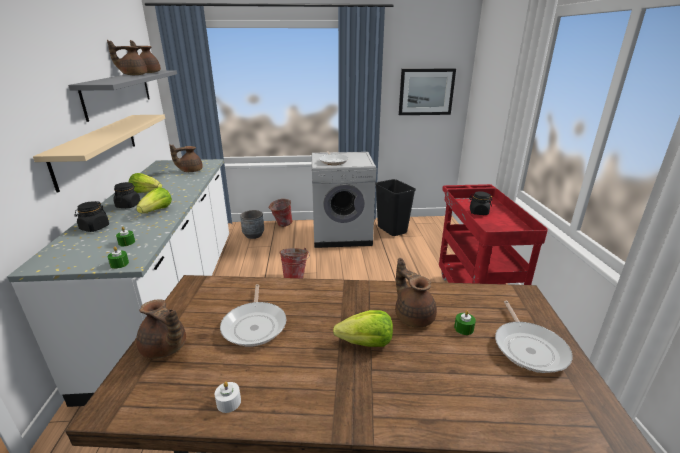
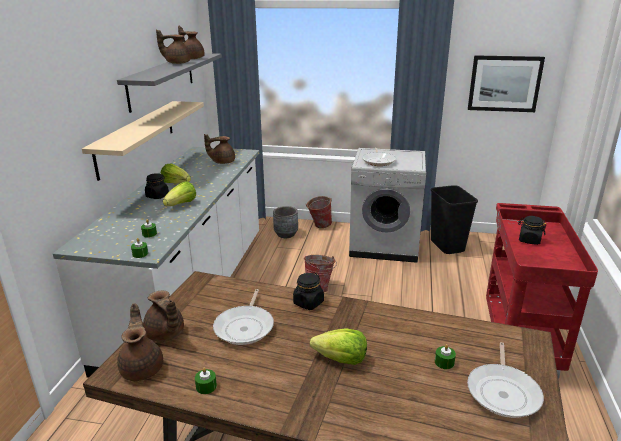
camera: 15 degrees right, 0 degrees up
black jar [74,201,109,232] -> black jar moved to [293,272,324,310]
white candle [215,382,241,413] -> green candle [195,368,217,394]
brown teapot [395,258,437,327] -> brown teapot moved to [117,303,163,381]

